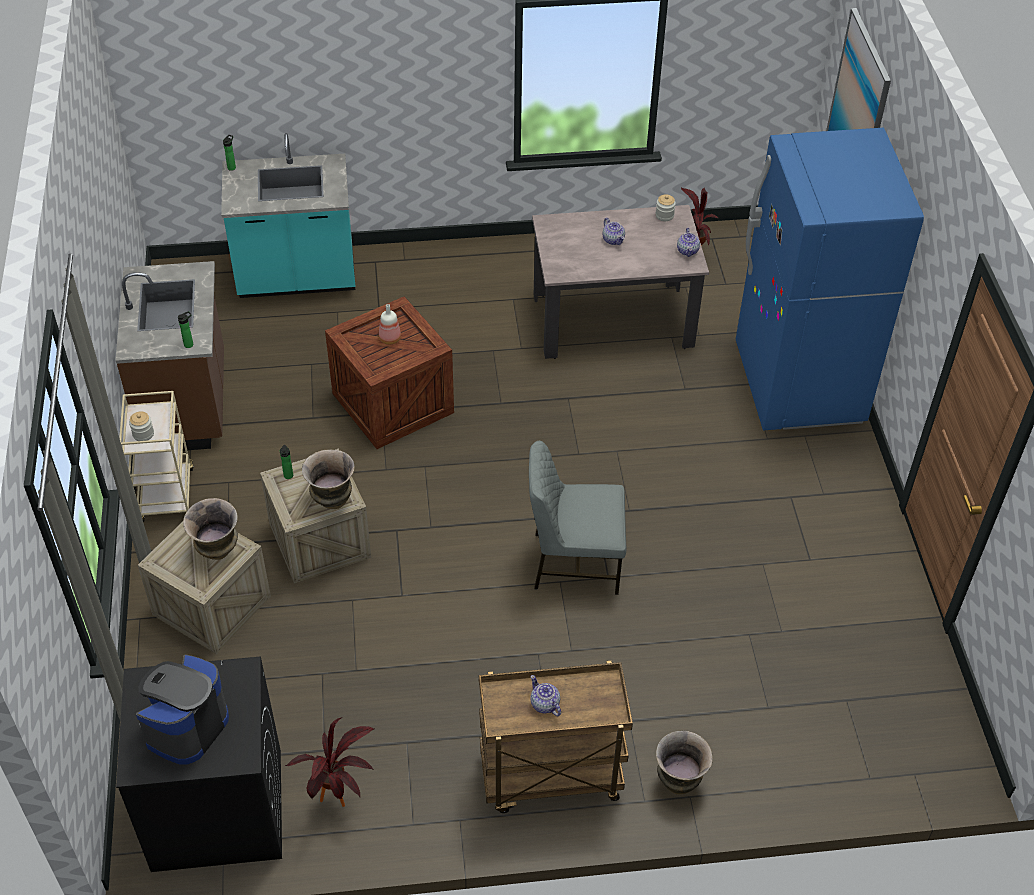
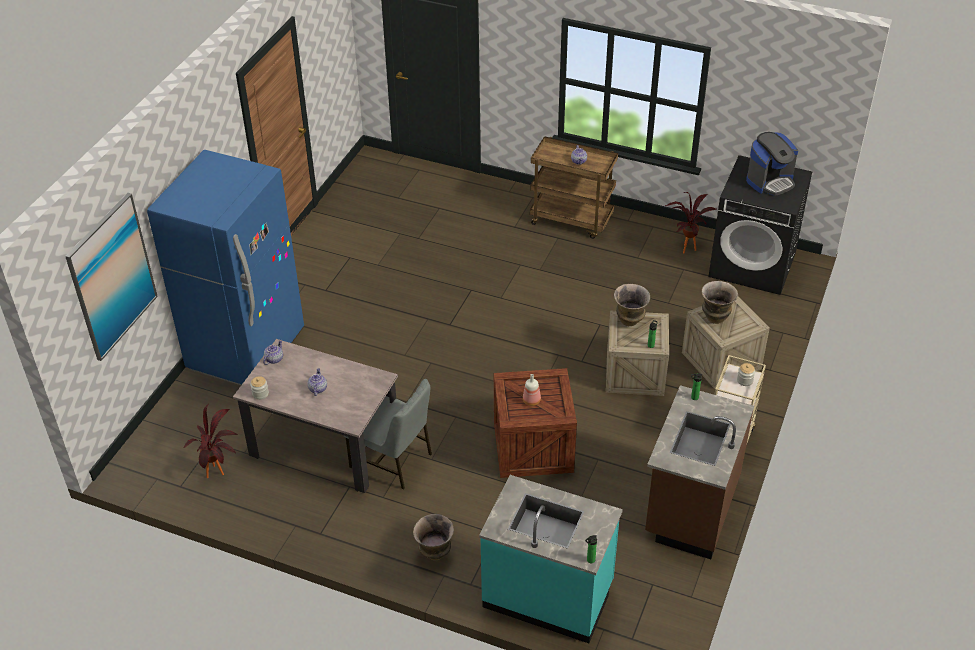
camera: 150 degrees left, 5 degrees down
grey chair [529,441,626,595] -> grey chair moved to [343,379,432,490]
vase [656,730,713,795] -> vase moved to [413,514,454,560]

